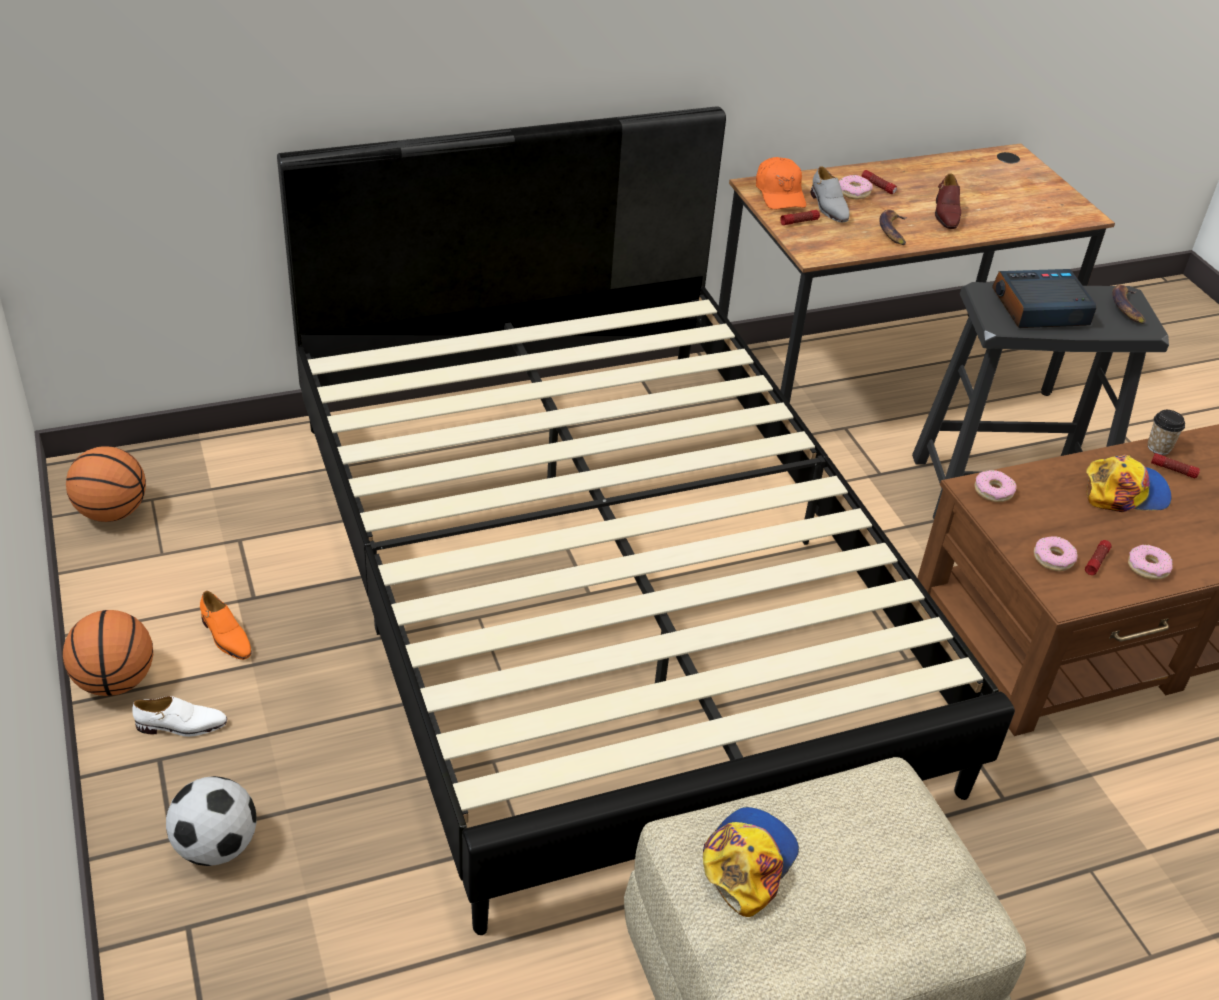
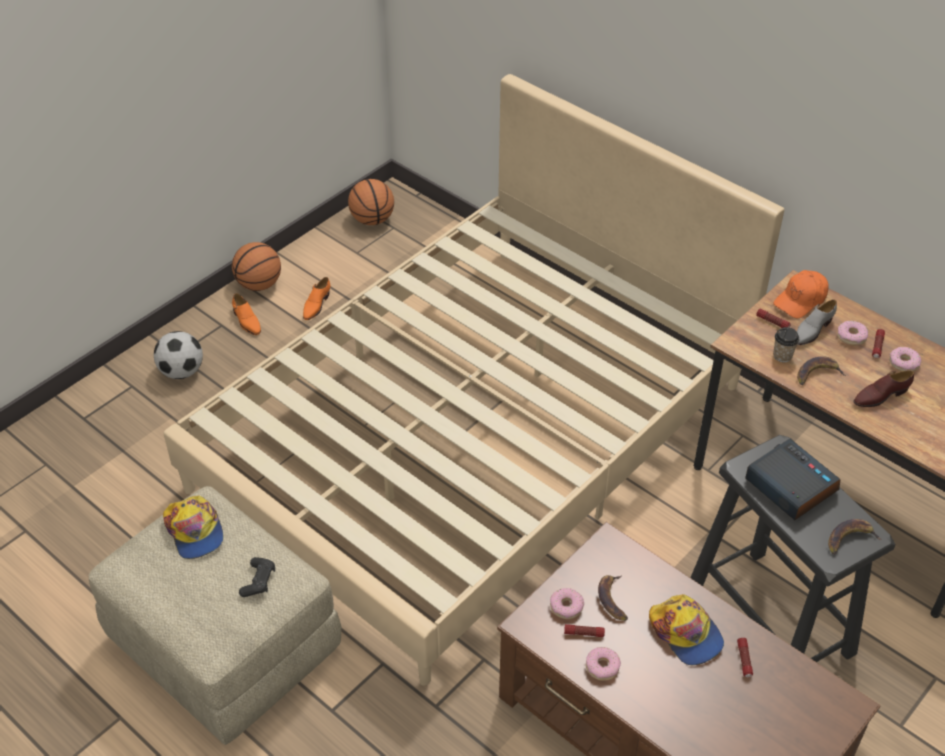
camera: 65 degrees right, 5 degrees up
white shoe [132,696,227,737] -> orange shoe [232,293,261,335]
black bed [277,106,1015,935] -> beige bed [163,74,784,686]
cap [703,807,799,917] -> cap turned 60 degrees clockwise [163,495,224,559]
donut [975,470,1017,502] -> donut moved to [889,347,921,372]
cup [1148,410,1185,455] -> cup moved to [773,327,799,362]
none -> black game controller [239,557,275,597]
none -> banana [598,575,628,621]

